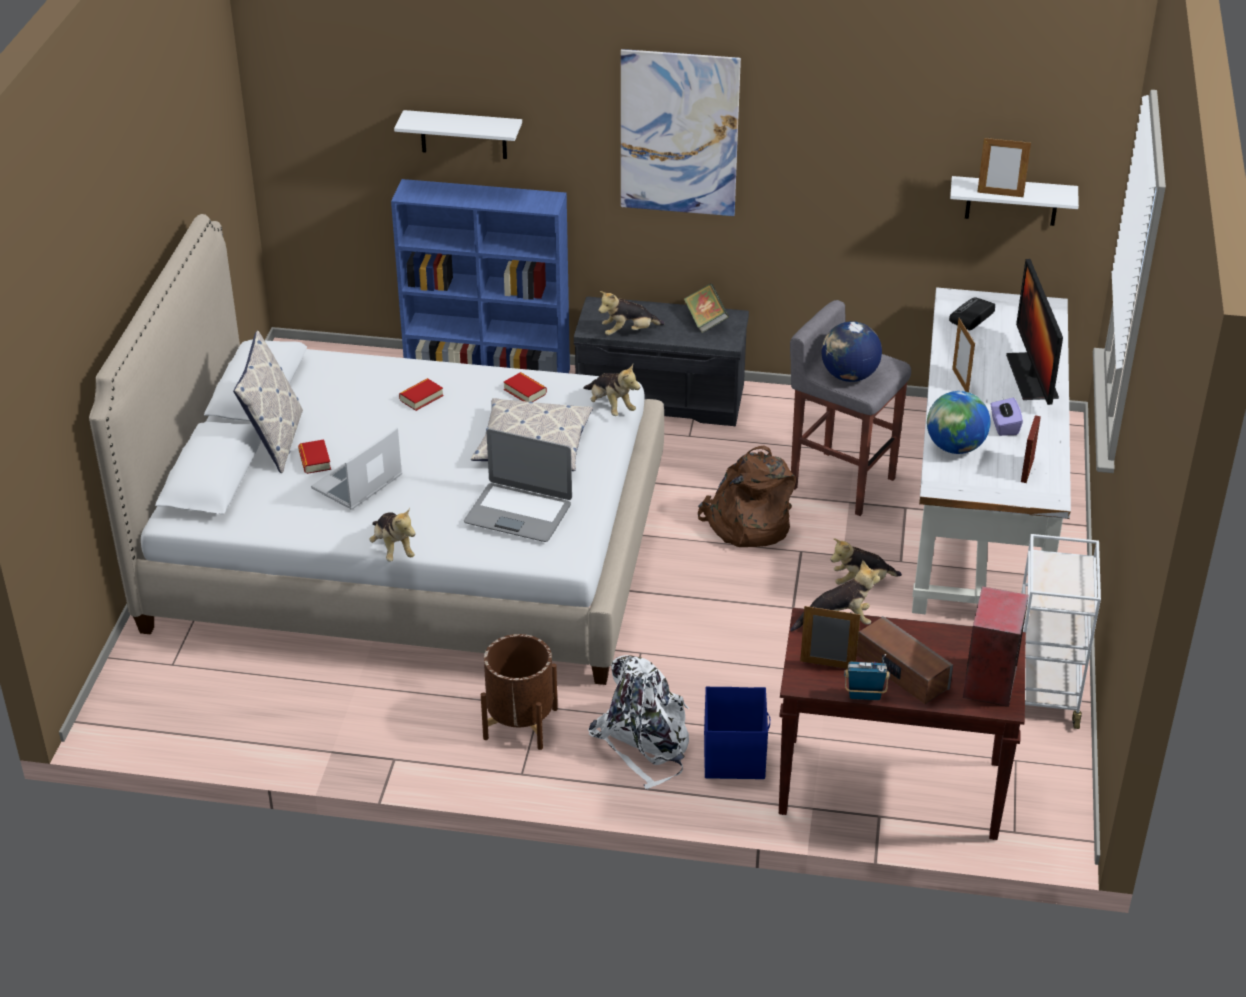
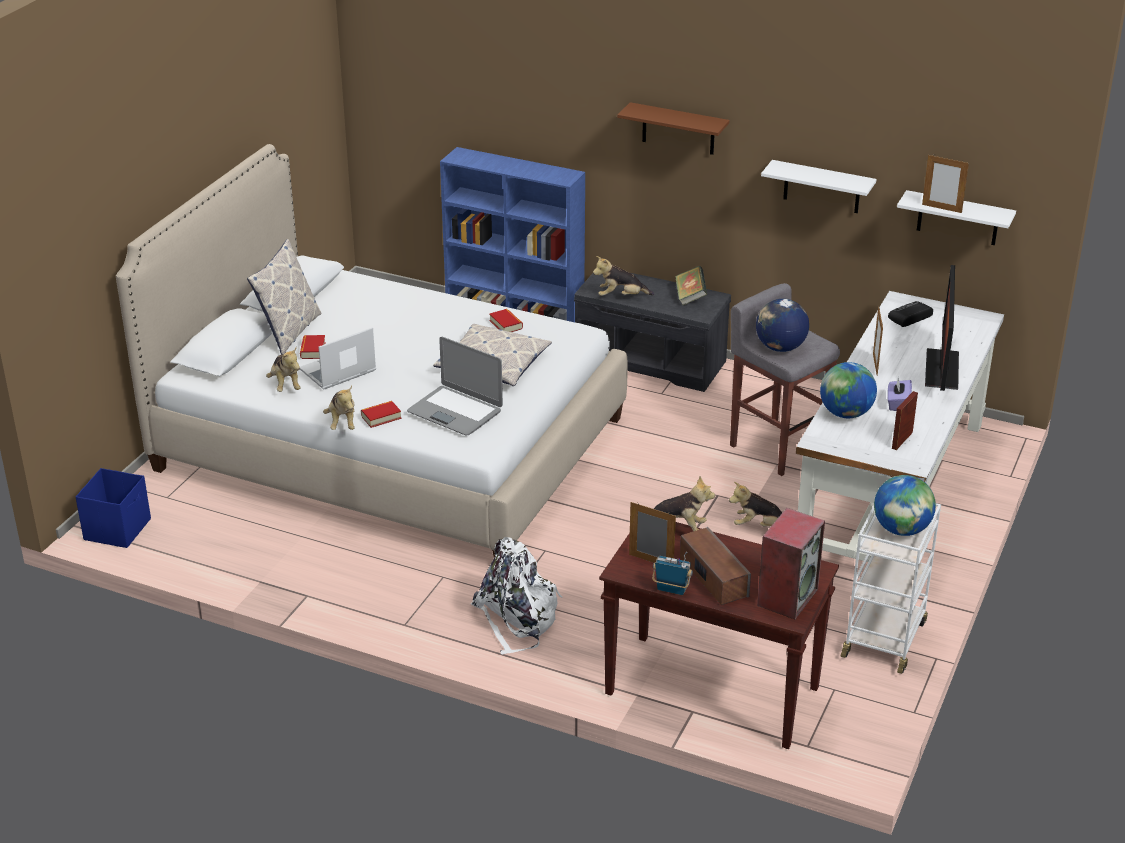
camera: 15 degrees right, 5 degrees down
white shelf [394,110,522,159] -> white shelf moved to [761,160,877,213]
book [399,378,443,411] -> book moved to [361,401,402,428]
brown planter [481,634,558,750] -> none
plush toy [583,364,640,416] -> plush toy moved to [266,347,301,392]
picture [621,49,741,216] -> brown shelf [617,102,730,155]
brown backpack [698,446,796,547] -> none
blue storage box [704,687,770,779] -> blue storage box moved to [76,468,151,548]
none -> globe [874,475,936,536]

